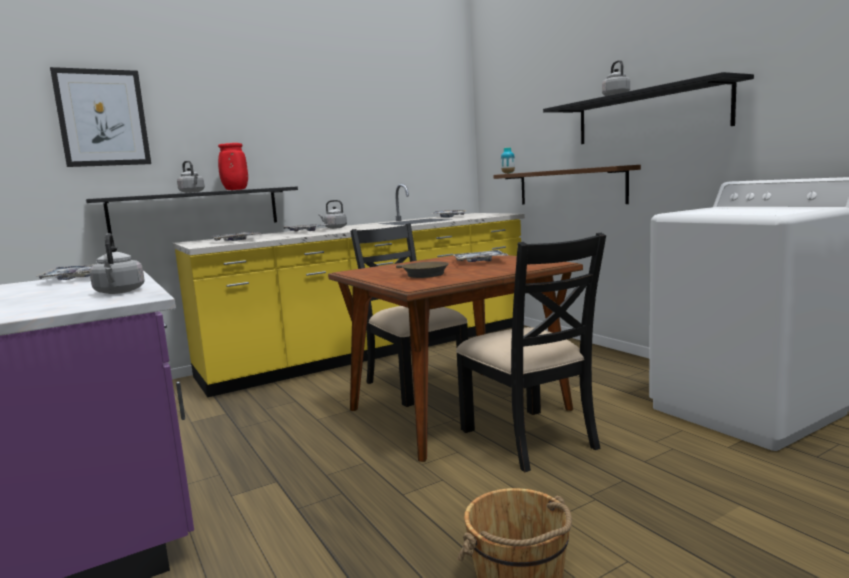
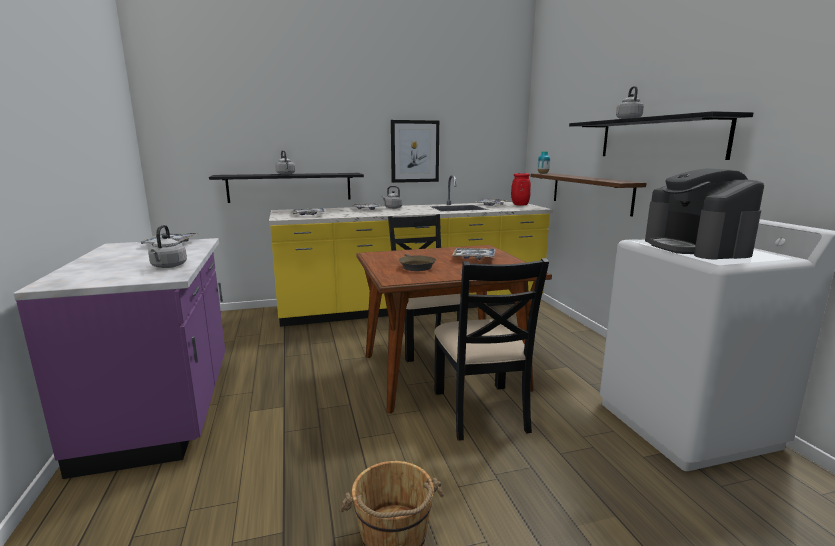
camera: 15 degrees right, 5 degrees up
picture [50,67,151,167] -> picture moved to [391,120,439,183]
red vase [218,143,248,190] -> red vase moved to [511,173,531,205]
none -> coffee machine [645,168,764,259]

